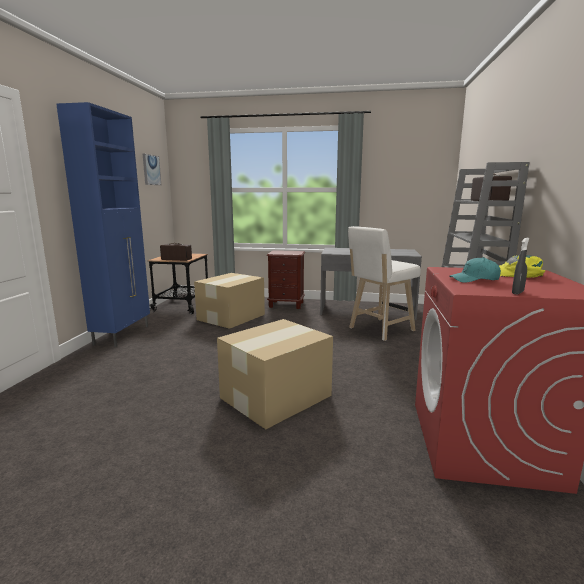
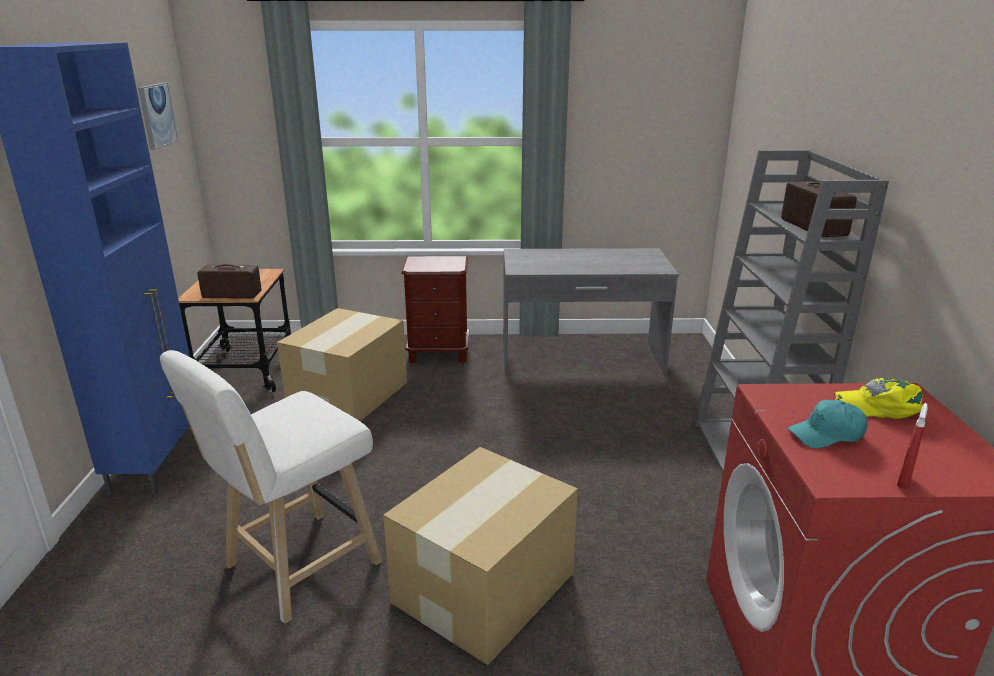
camera: 10 degrees left, 10 degrees up
white stool [348,226,421,341] -> white stool moved to [160,350,382,623]
grey spray bottle [512,238,530,294] -> red spray bottle [897,403,928,489]

